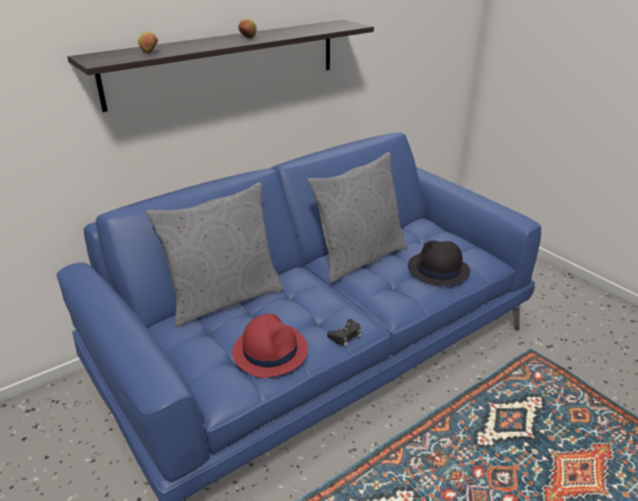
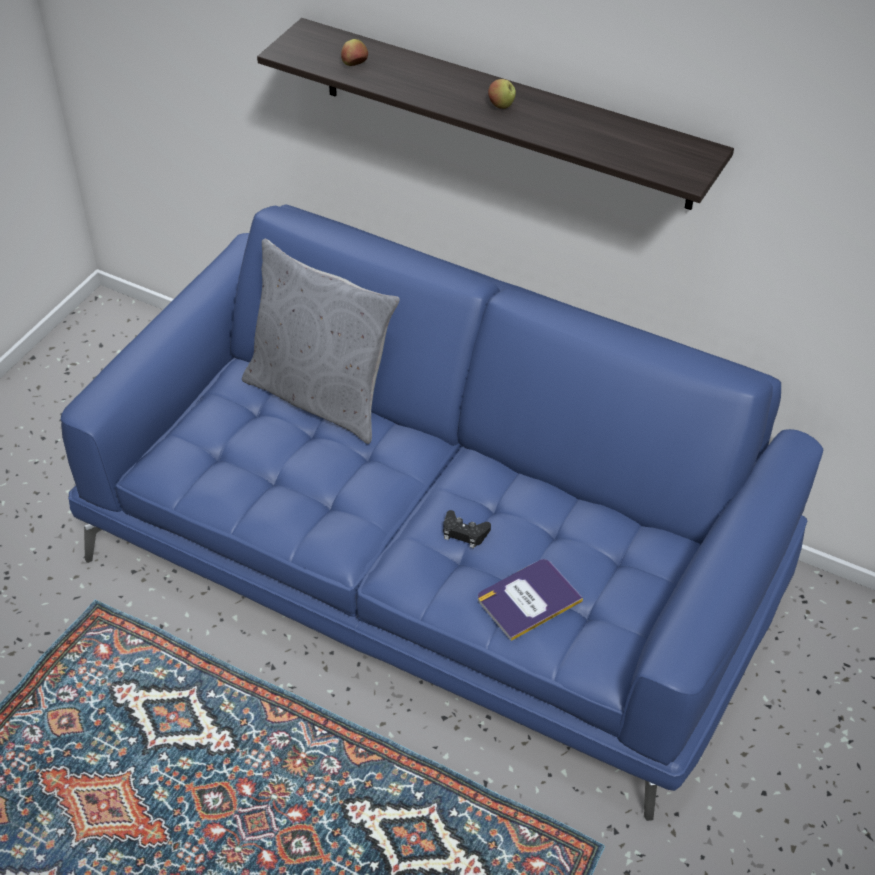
camera: 65 degrees right, 15 degrees up
red hat [232,314,308,378] -> none
grey pillow [307,152,407,283] -> none
black game controller [327,319,361,346] -> black game controller moved to [443,510,491,548]
black hat [408,240,470,286] -> book [478,559,583,641]

